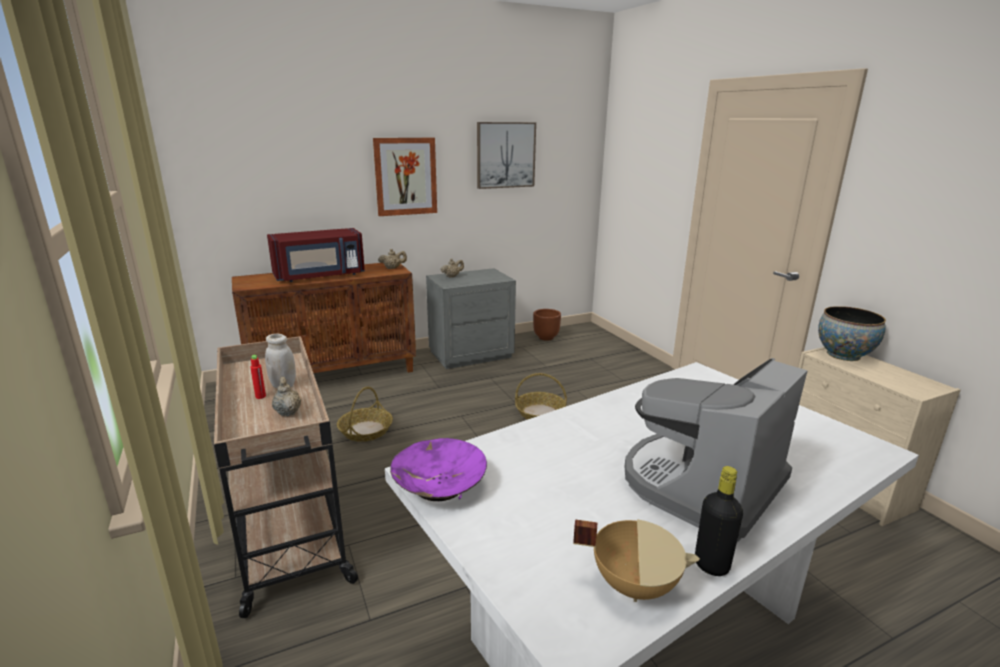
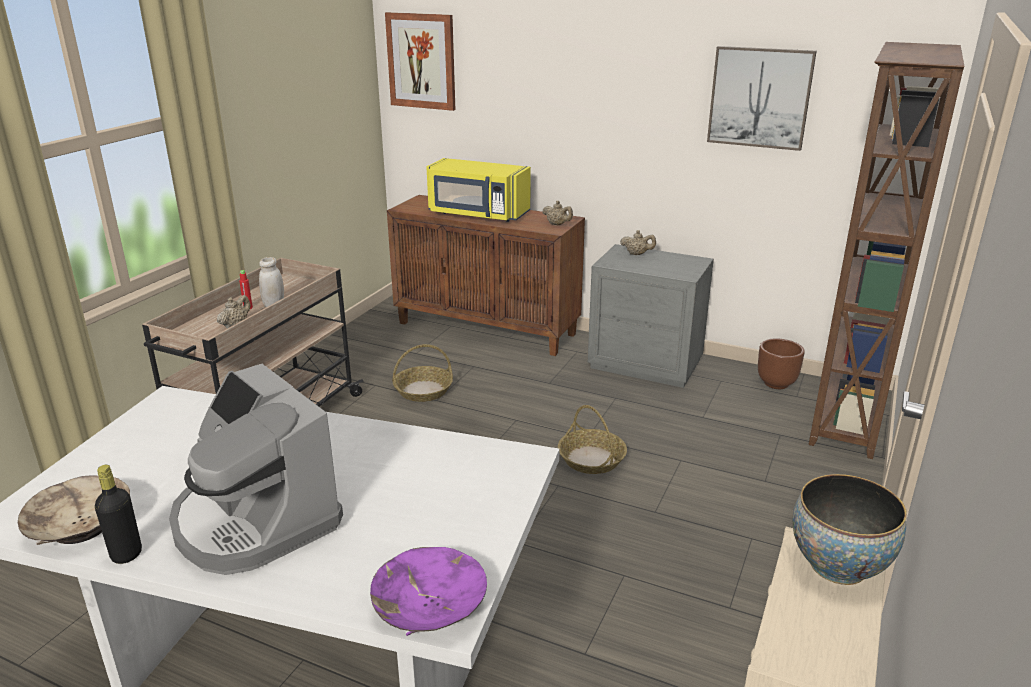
camera: 50 degrees right, 5 degrees up
red microwave [267,228,365,282] -> yellow microwave [427,158,531,222]
picture [373,138,437,216] -> picture moved to [385,12,455,111]
purple bowl [390,438,487,501] -> purple bowl moved to [370,547,487,636]
beige cooking pot [573,519,700,602] -> beige bowl [18,475,130,545]
coffee machine [625,358,808,542] -> coffee machine turned 135 degrees counterclockwise [169,364,343,575]
none -> brown bookcase [809,42,964,459]

